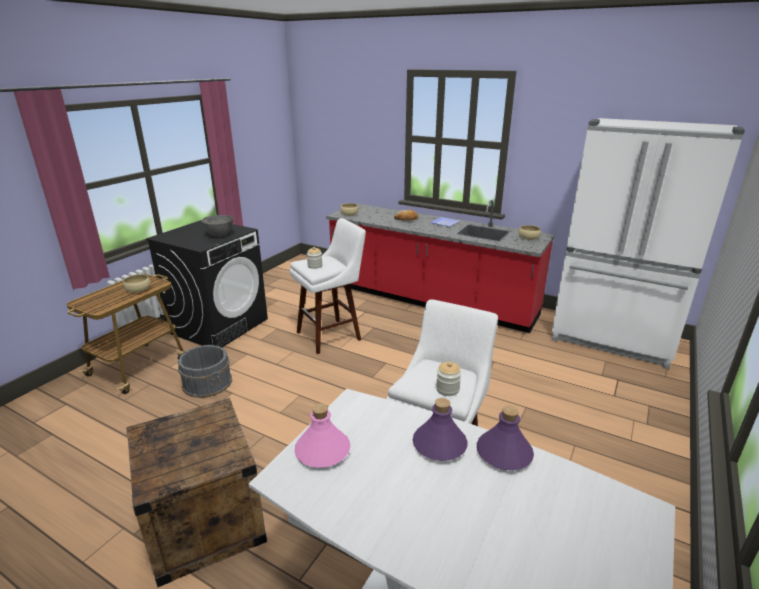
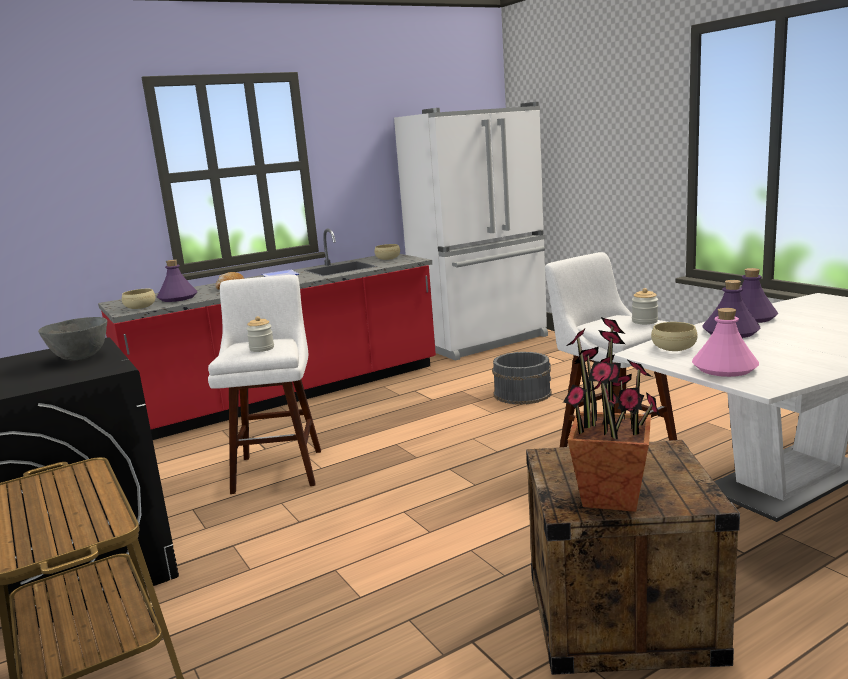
camera: 60 degrees left, 10 degrees down
beige bowl [123,274,150,293] -> beige bowl moved to [651,322,698,351]
grey bucket [178,345,232,398] -> grey bucket moved to [492,352,552,405]
none -> purple bottle [157,260,197,302]
none -> potted plant [563,317,660,512]

